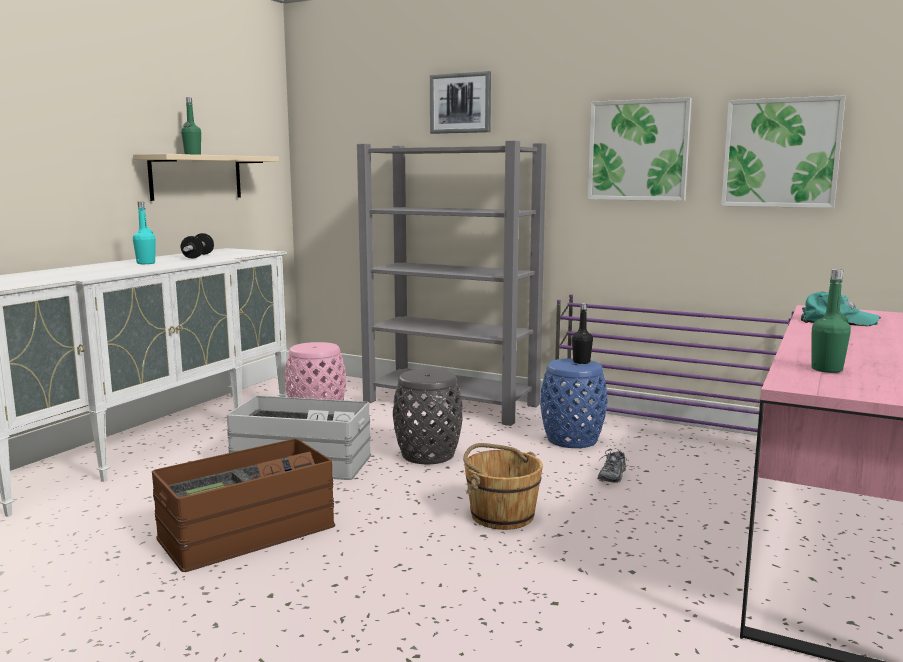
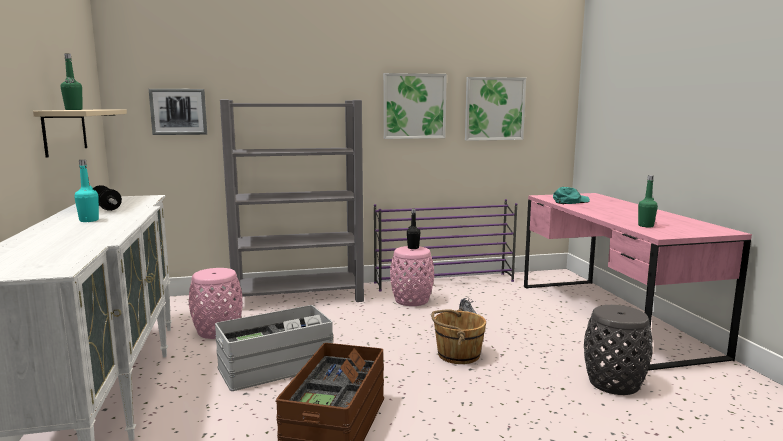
camera: 40 degrees left, 0 degrees up
grey stool [393,369,463,464] -> grey stool moved to [584,305,653,395]
picture [430,71,491,134] -> picture moved to [149,89,207,135]
blue stool [540,358,607,448] -> pink stool [390,246,434,306]

